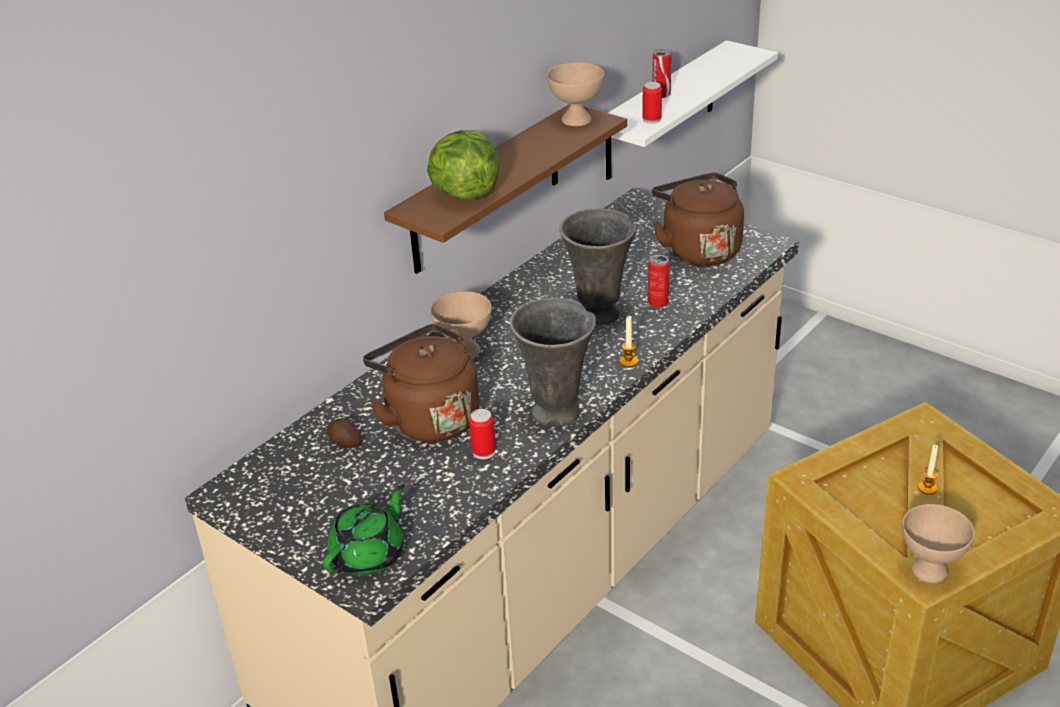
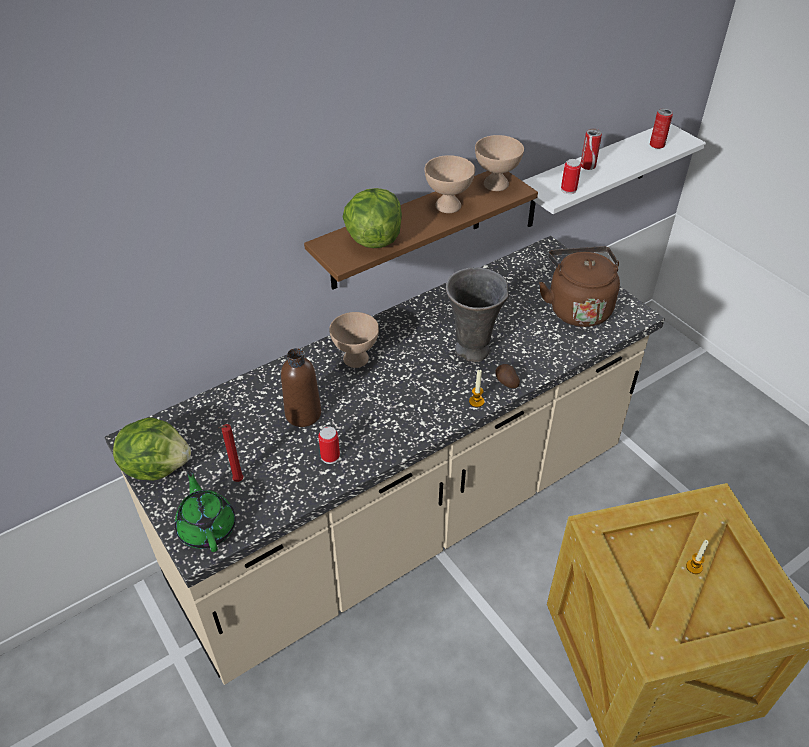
camera: 15 degrees right, 10 degrees up
green teapot [323,484,404,575] -> green teapot turned 75 degrees counterclockwise [175,470,236,552]
potato [327,418,362,448] -> potato moved to [495,364,520,388]
brown kettle [363,324,479,443] -> brown bottle [281,348,321,427]
grey vase [510,298,596,426] -> none
can [648,255,670,307] -> can moved to [650,108,673,149]
beige bowl [902,504,975,583] -> beige bowl moved to [425,155,475,213]
none -> lettuce [113,417,191,481]
none -> red candle [219,424,244,482]

